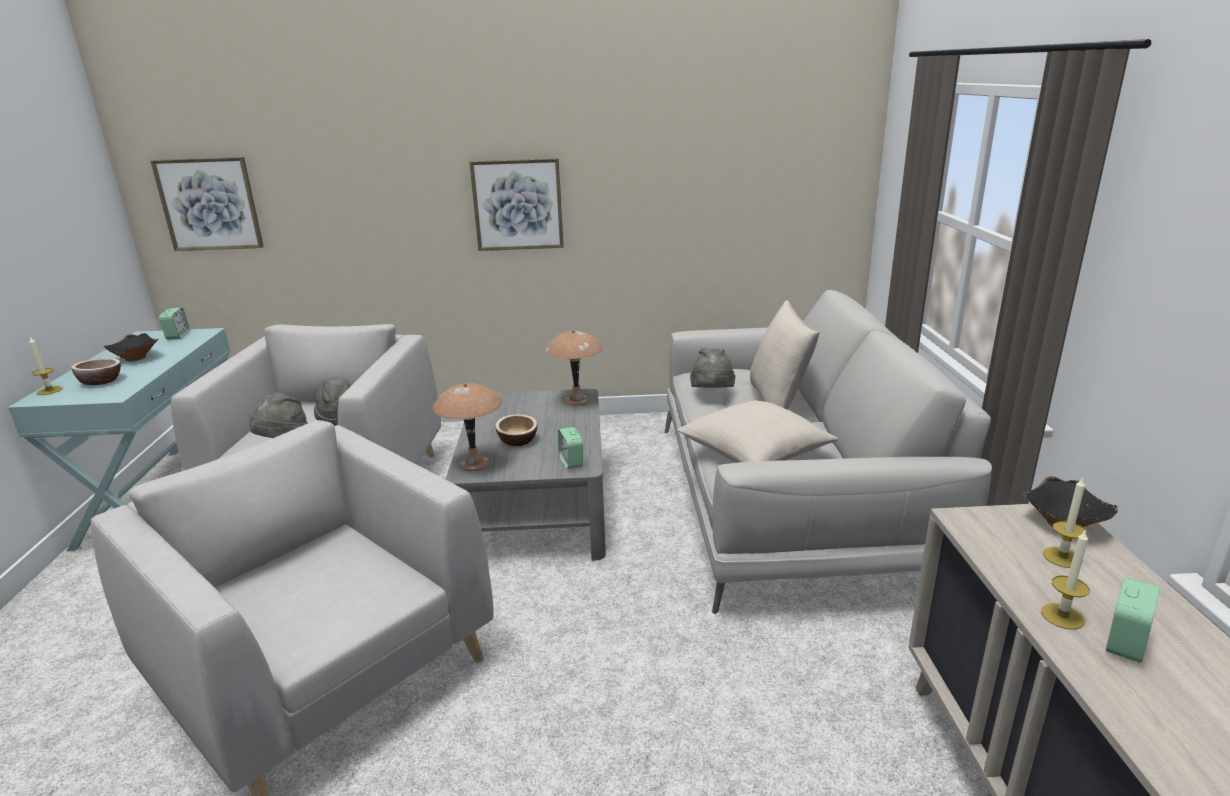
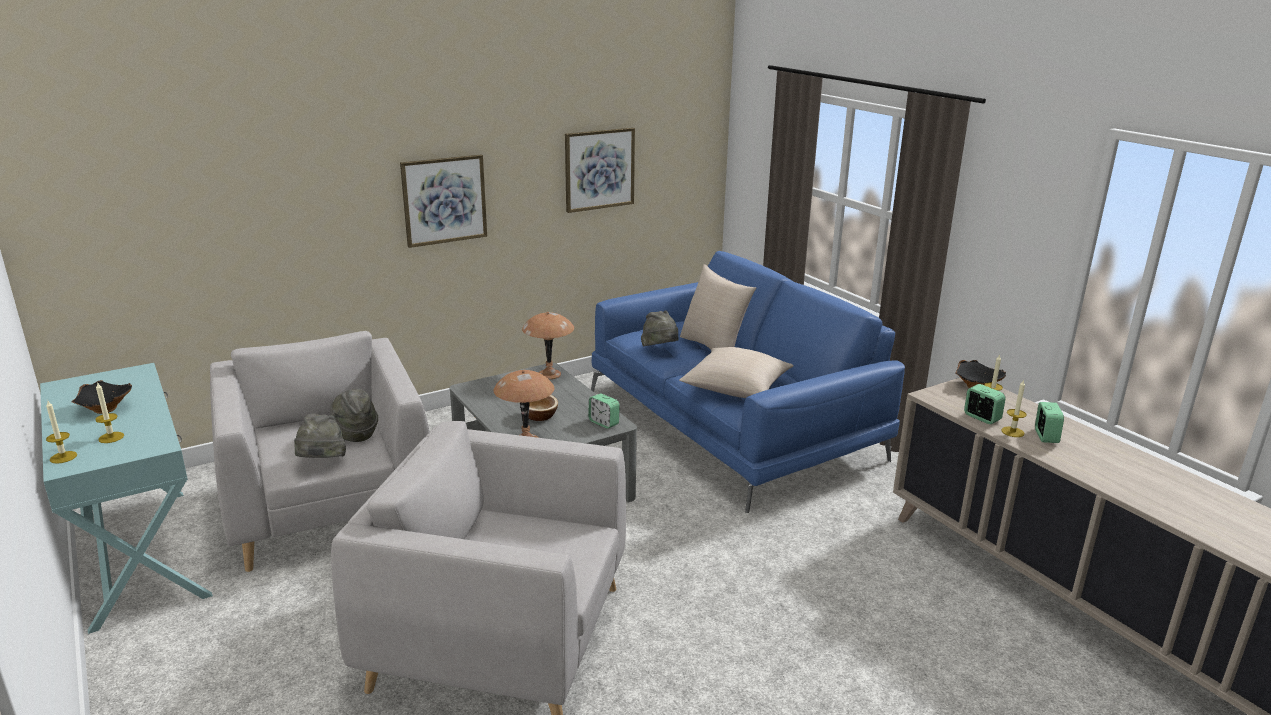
camera: 30 degrees left, 0 degrees up
bowl [71,358,121,385] -> candle [95,383,124,443]
picture [151,157,264,251] -> picture moved to [565,127,635,213]
alarm clock [159,307,190,340] -> alarm clock moved to [964,384,1006,424]
grey sofa [665,290,992,614] -> blue sofa [591,251,905,513]

